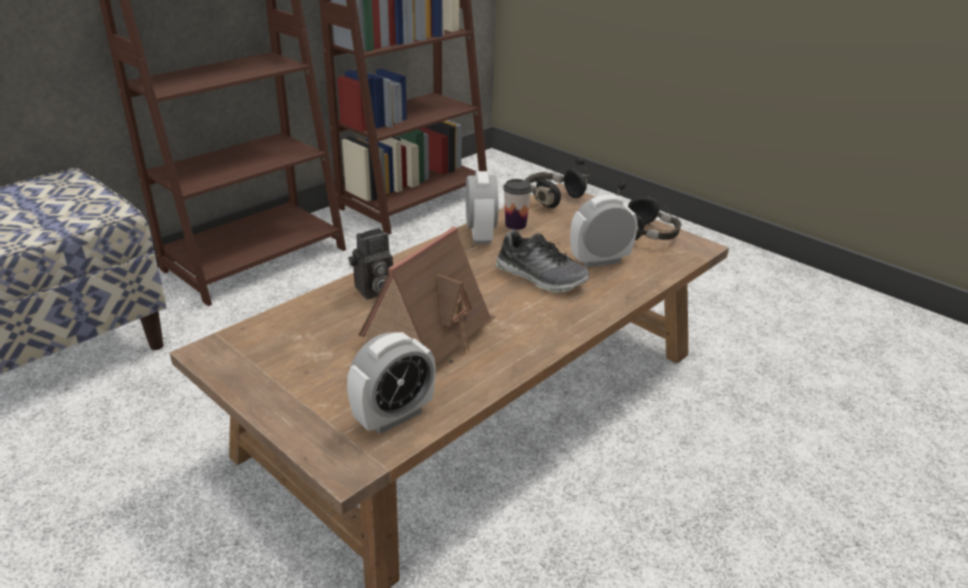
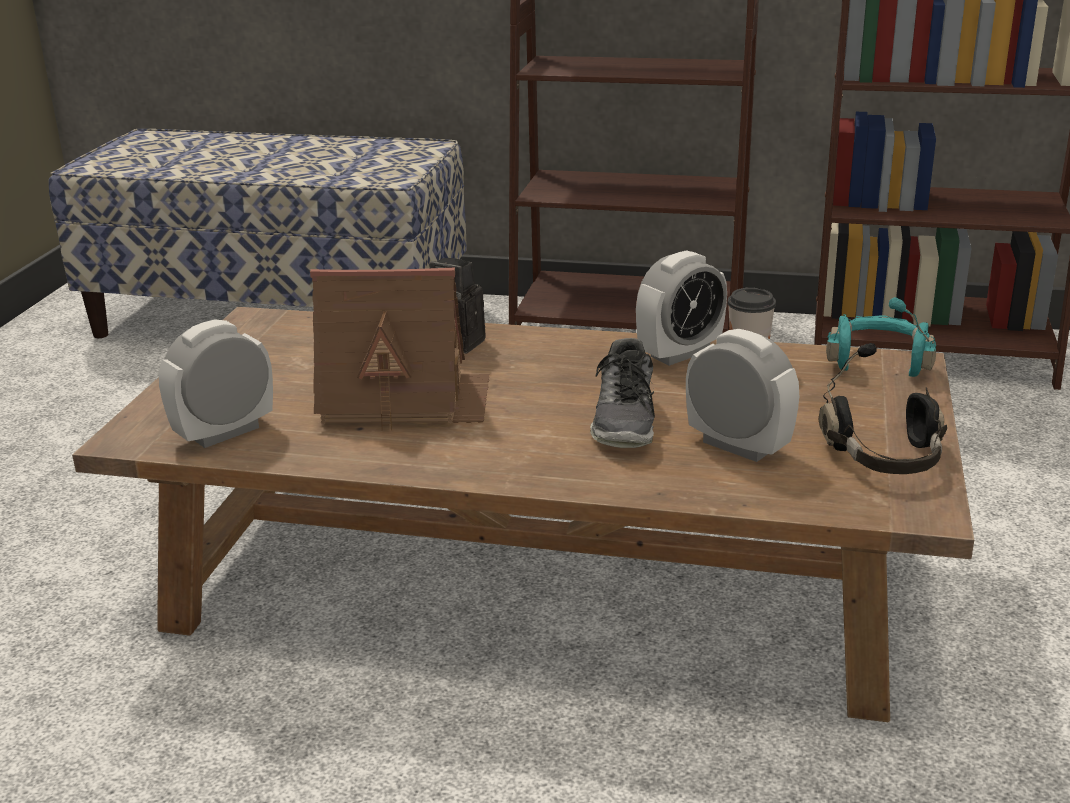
camera: 60 degrees right, 5 degrees down
alarm clock [347,332,436,434] -> alarm clock turned 120 degrees clockwise [159,319,273,448]
black headphones [525,158,590,208] -> turquoise headphones [826,297,936,377]

